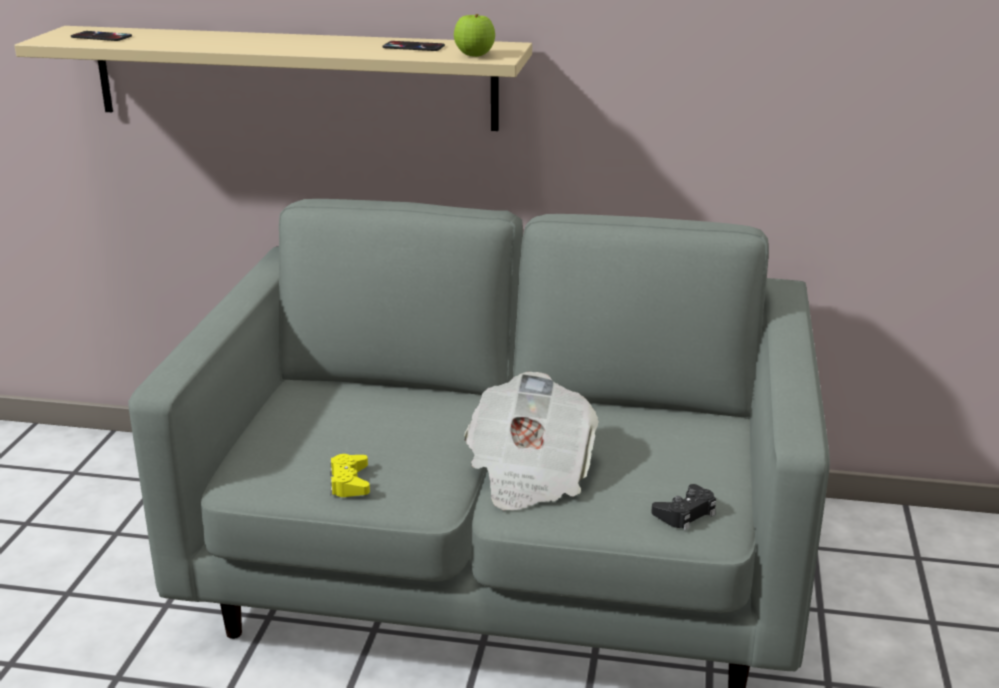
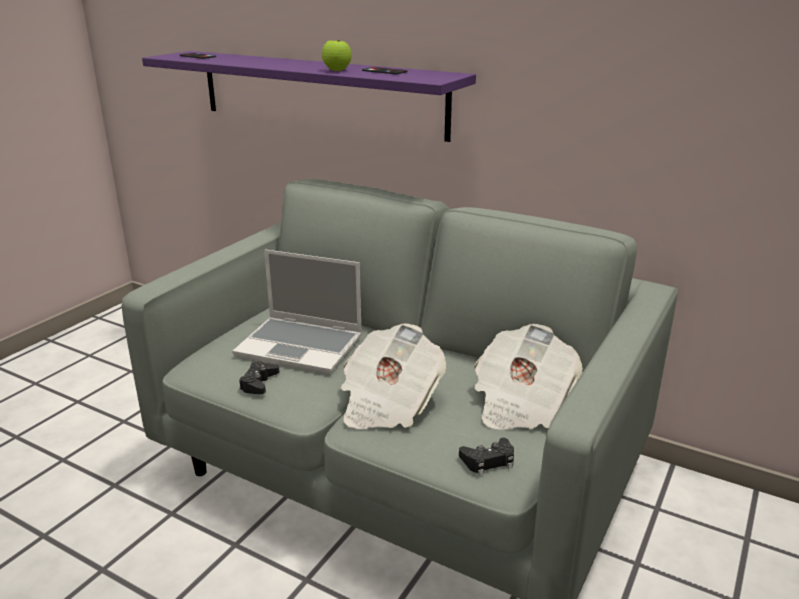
camera: 20 degrees right, 0 degrees up
beige shelf [14,26,532,131] -> purple shelf [142,51,476,142]
yellow game controller [330,454,370,497] -> black game controller [239,361,280,394]
apple [454,14,495,57] -> apple moved to [322,40,352,71]
none -> laptop [232,249,362,374]
none -> newspaper [474,324,583,430]

